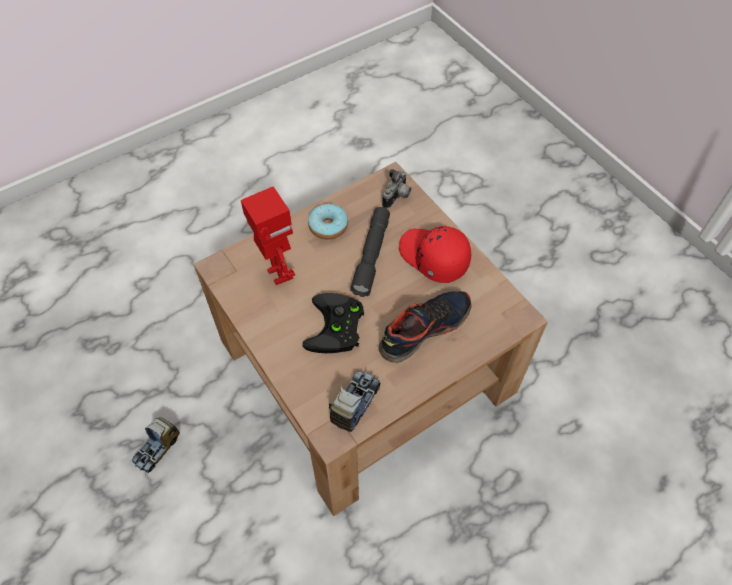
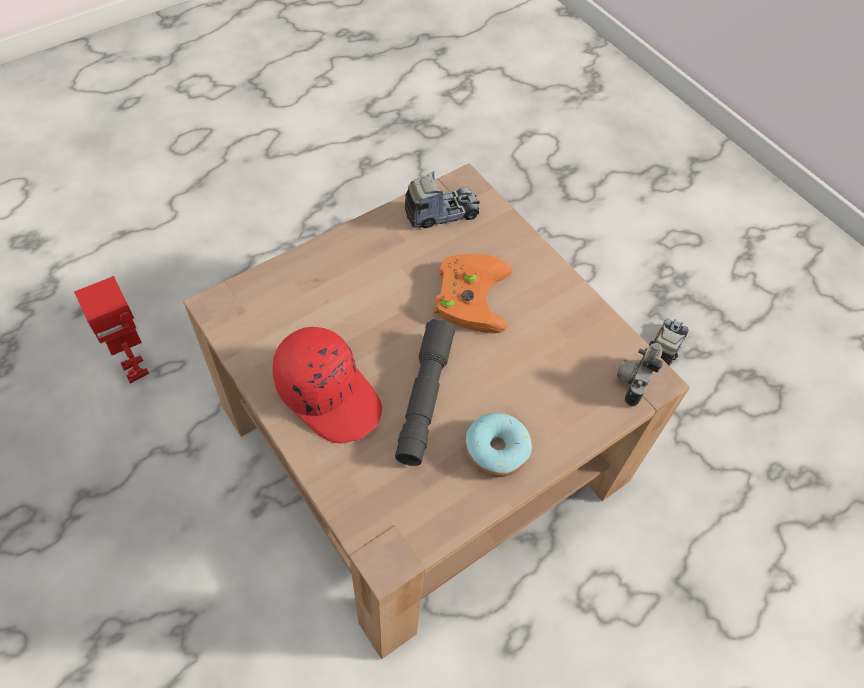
camera: 175 degrees right, 0 degrees up
toy robot [241,186,295,285] -> toy robot moved to [74,276,149,384]
black game controller [302,293,364,353] -> orange game controller [434,254,512,333]
toy truck [329,371,381,432] -> toy truck turned 135 degrees counterclockwise [405,171,480,228]
shoe [379,291,472,363] -> none
camera [382,169,411,209] -> camera moved to [617,343,663,407]

